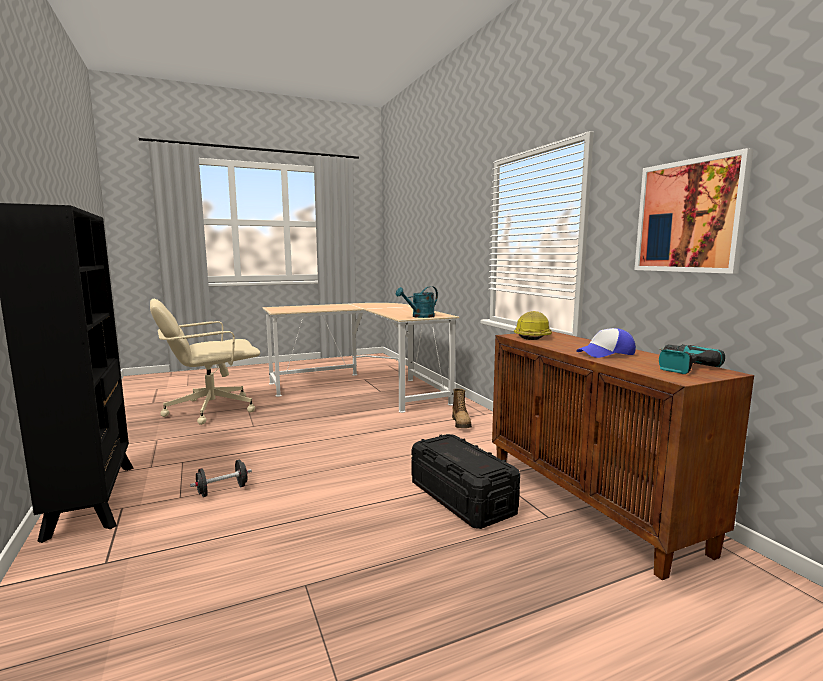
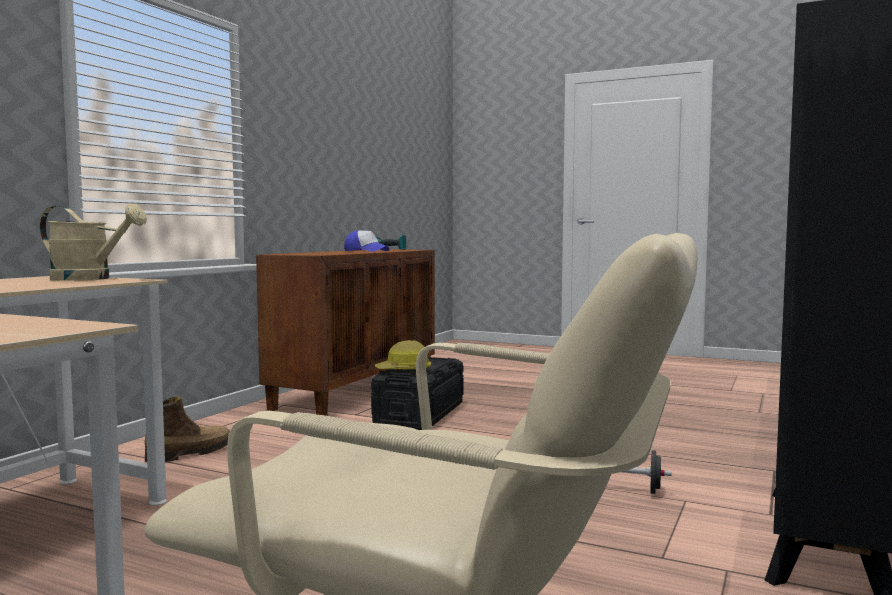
camera: 130 degrees left, 5 degrees down
turquoise watering can [396,286,438,318] -> beige watering can [40,203,147,281]
hard hat [514,311,552,340] -> hard hat moved to [375,340,431,371]
picture [634,148,754,274] -> none

